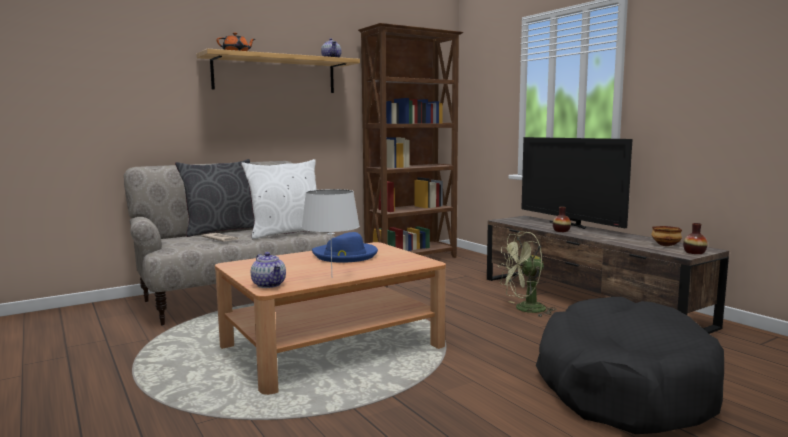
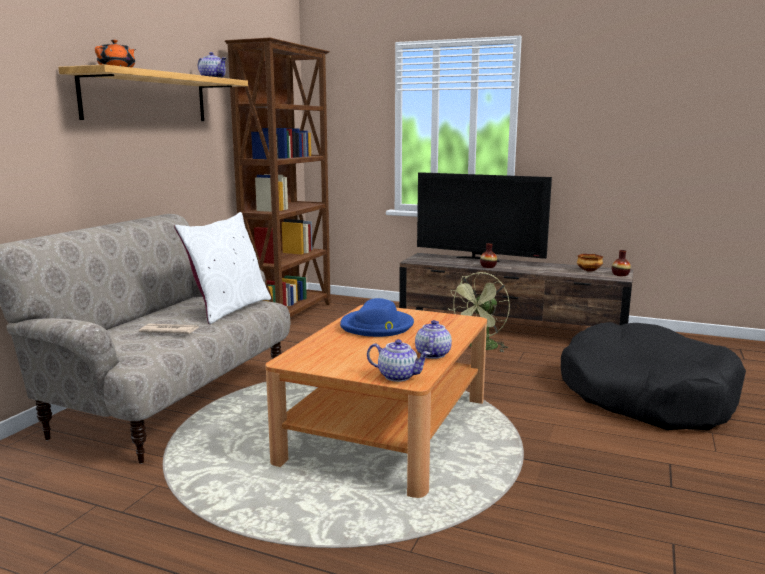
camera: 35 degrees left, 5 degrees up
grey pillow [175,159,254,237] -> none
white table lamp [301,189,360,273] -> teapot [415,320,452,359]

